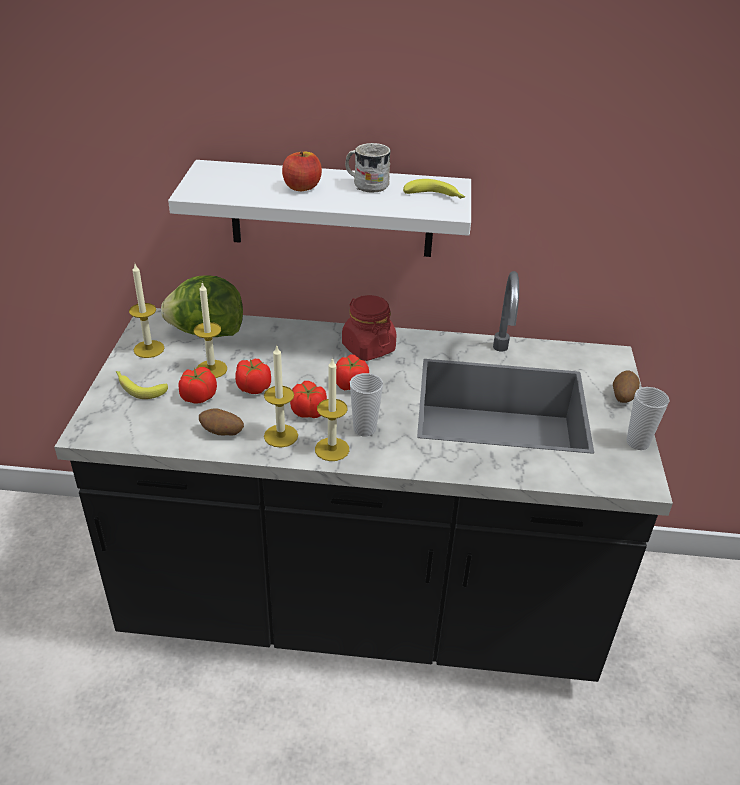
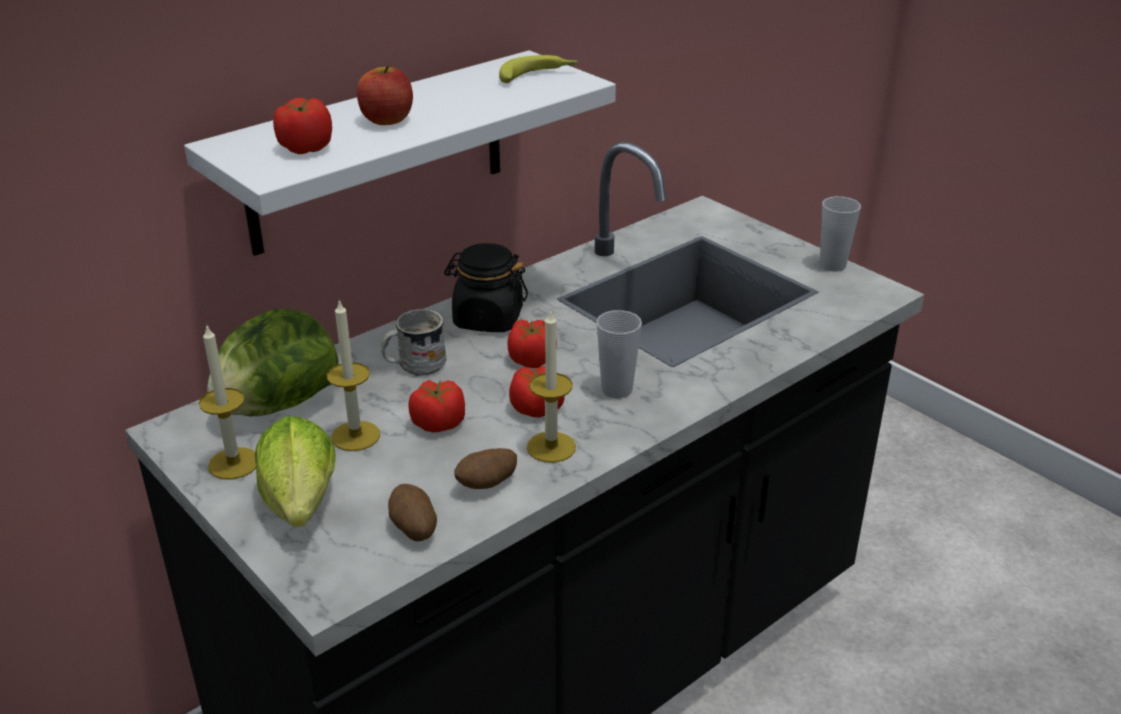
camera: 45 degrees left, 5 degrees down
banana [116,371,168,399] -> lettuce [255,416,336,527]
tomato [178,367,217,403] -> tomato moved to [273,98,332,154]
candle [315,357,349,461] -> none
red jar [342,295,397,361] -> black jar [444,243,528,332]
white mug [345,143,391,193] -> white mug moved to [381,309,446,377]
potato [613,370,640,403] -> potato moved to [388,484,437,541]

